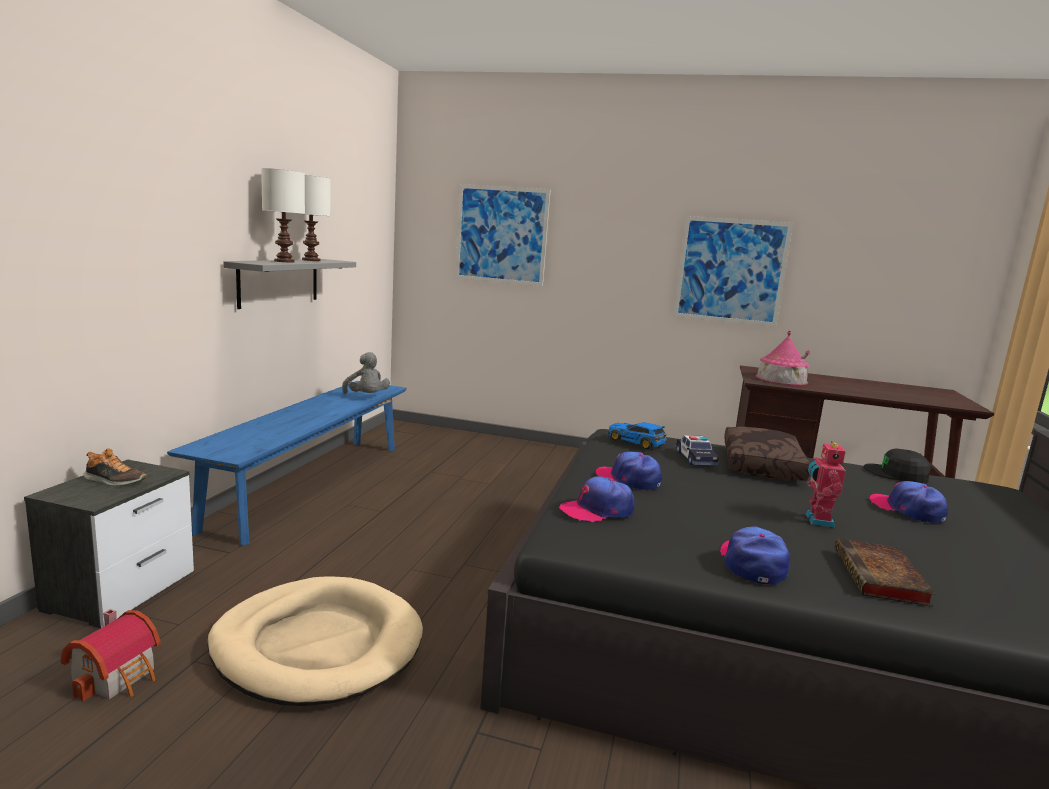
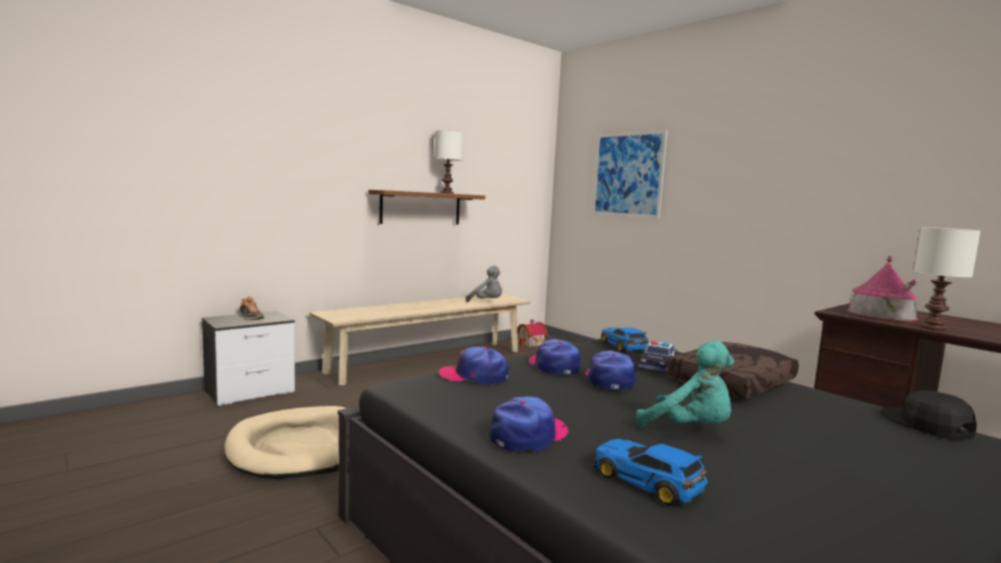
camera: 35 degrees right, 5 degrees down
toy house [61,609,161,702] -> toy house moved to [517,319,547,348]
blue bench [167,381,407,546] -> beige bench [309,294,531,385]
grey shelf [223,259,356,309] -> brown shelf [368,190,485,225]
white table lamp [261,168,305,262] -> white table lamp moved to [914,227,981,331]
grey plush toy [342,352,390,394] -> grey plush toy turned 60 degrees counterclockwise [466,266,502,302]
picture [674,216,793,327] -> none
toy robot [806,441,846,527] -> turquoise plush toy [636,341,734,427]
book [835,538,936,607] -> toy car [593,439,708,506]
cap [869,481,948,523] -> cap moved to [585,350,636,390]

